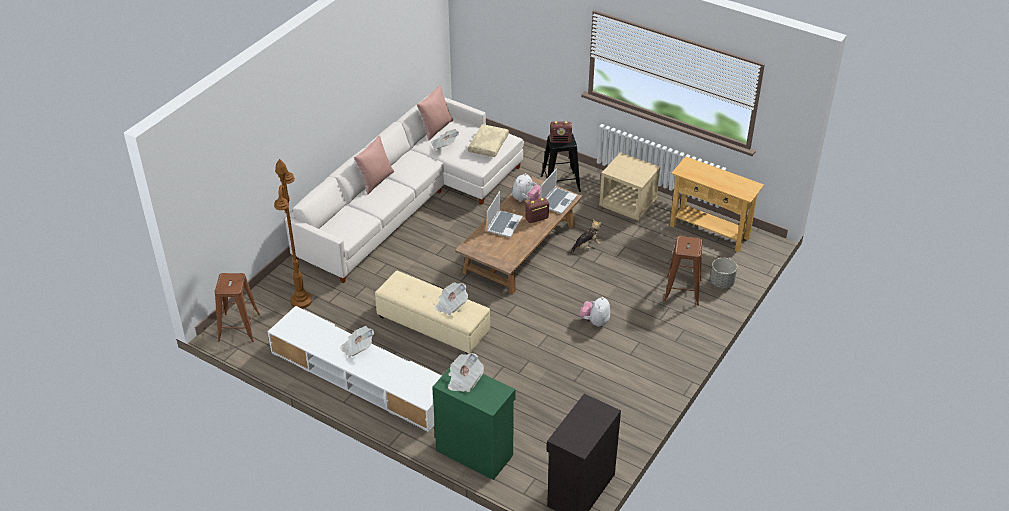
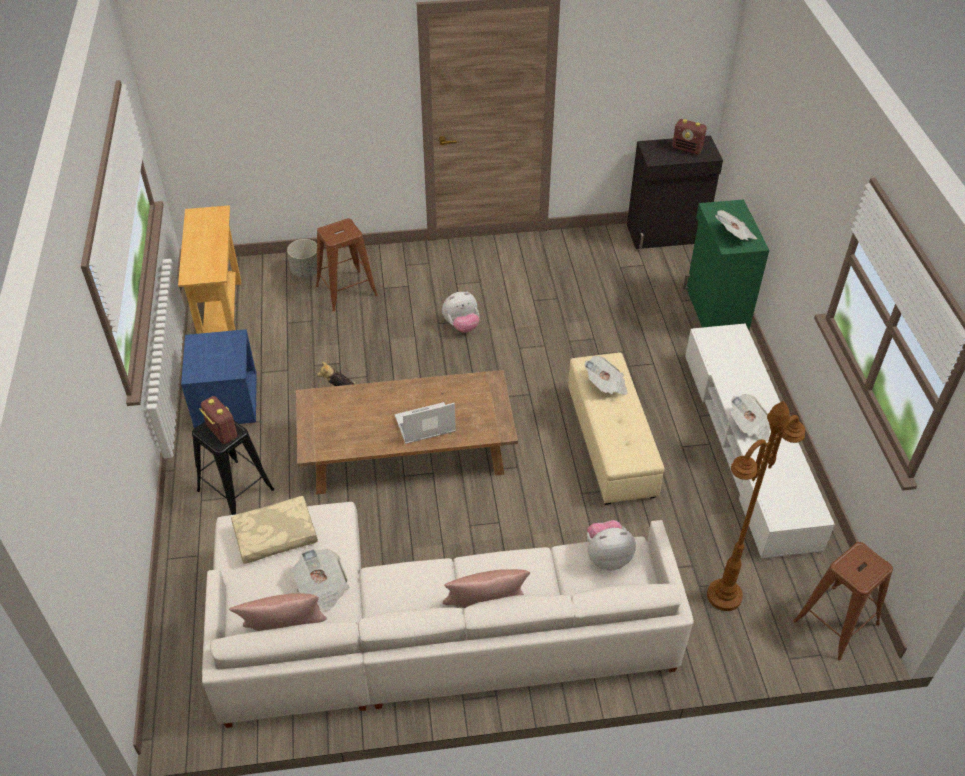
camera: 130 degrees left, 5 degrees up
plush toy [512,173,541,202] -> plush toy moved to [587,520,636,570]
radio [525,197,549,223] -> radio moved to [672,119,706,154]
laptop [540,168,577,214] -> none
beige nightstand [599,152,660,220] -> blue nightstand [181,329,257,428]

